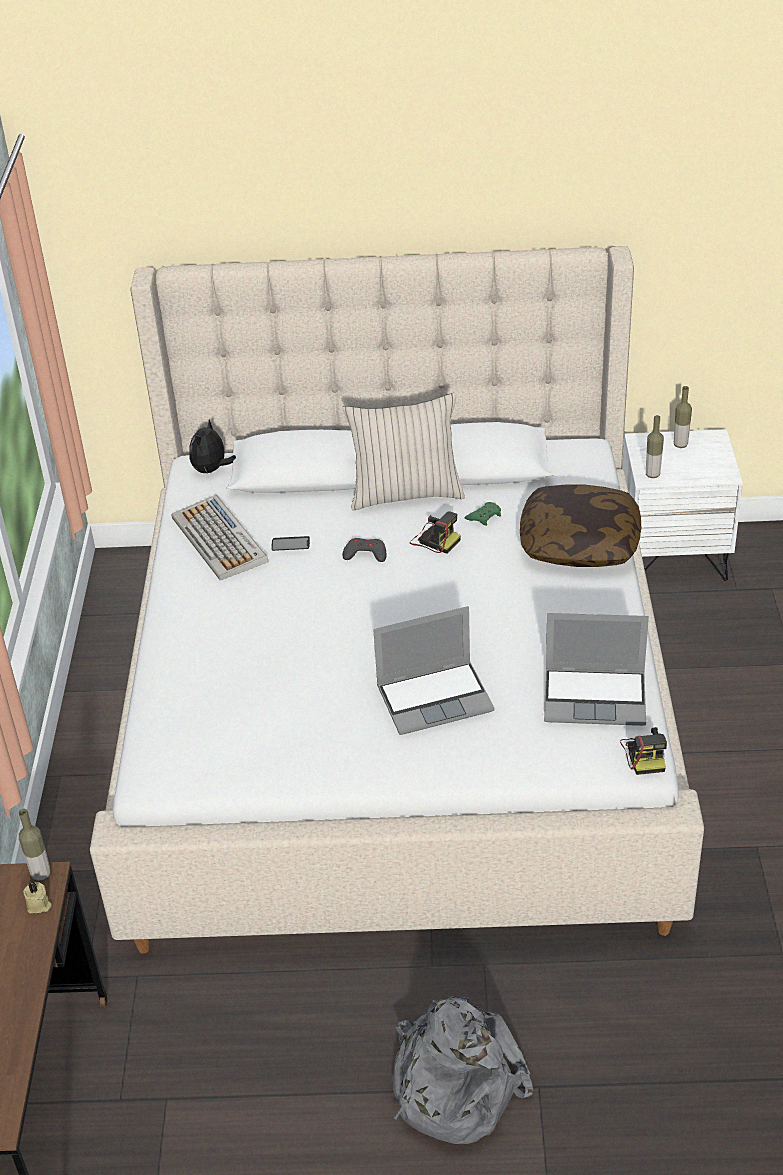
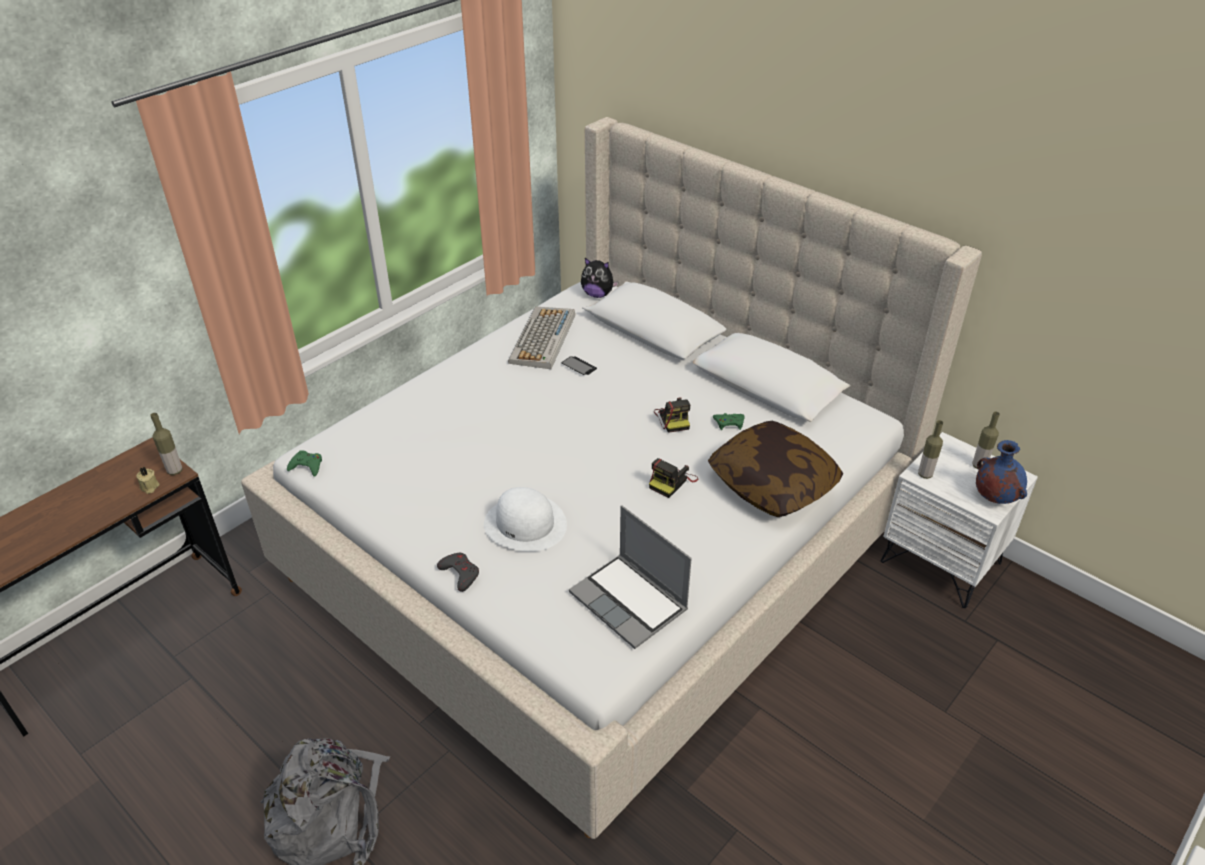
camera: 40 degrees right, 0 degrees up
plush toy [189,420,236,474] -> plush toy turned 135 degrees counterclockwise [581,258,619,298]
beige pillow [342,393,465,511] -> none
grey game controller [343,538,386,562] -> grey game controller moved to [437,553,479,592]
laptop [373,606,494,735] -> white hat [484,487,567,551]
camera [620,727,667,775] -> camera moved to [649,458,698,498]
none -> green game controller [287,450,322,477]
none -> blue vase [976,440,1027,504]

